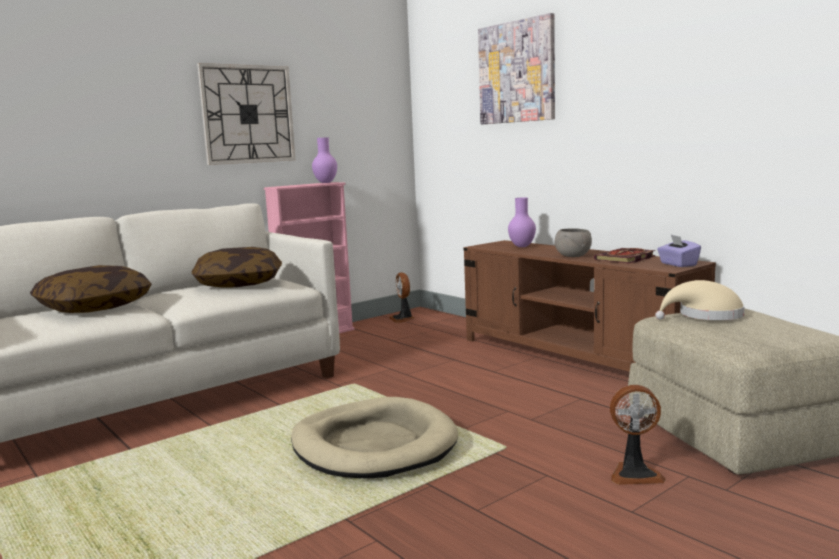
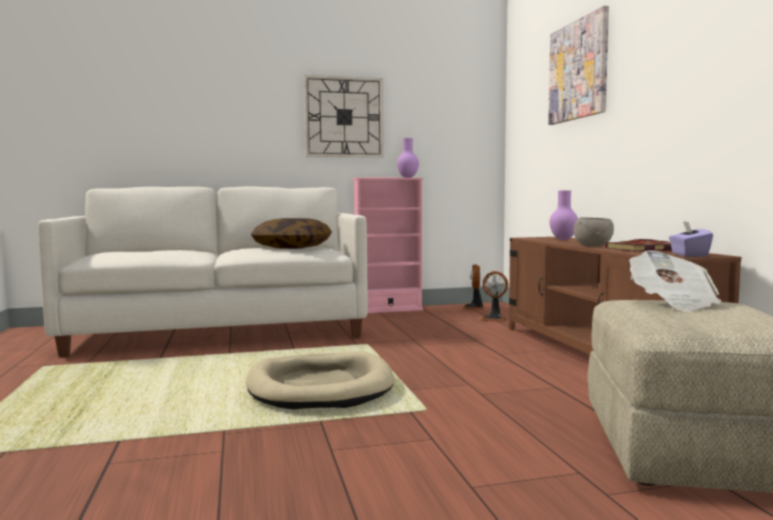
camera: 25 degrees right, 5 degrees down
pillow [30,265,152,313] -> none
fan [610,385,666,485] -> fan moved to [479,271,508,322]
beige hat [655,280,745,320] -> newspaper [629,250,722,311]

